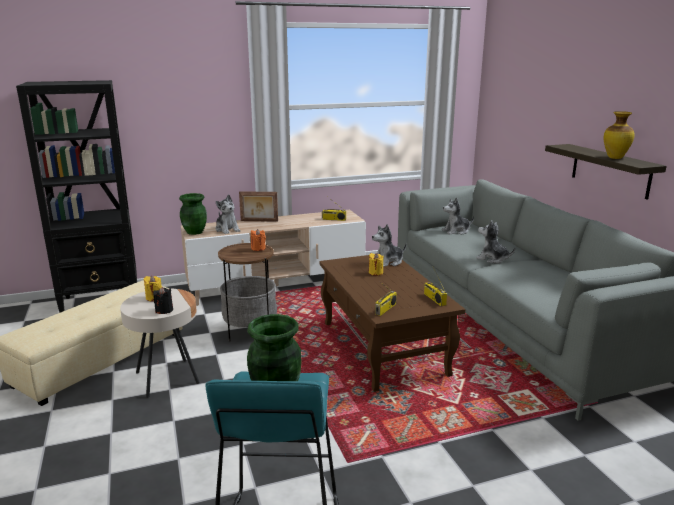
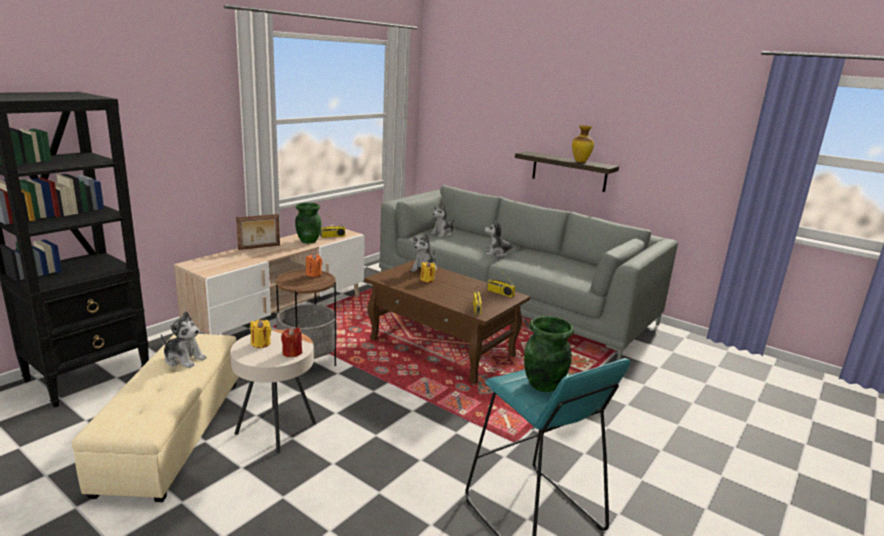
camera: 35 degrees left, 0 degrees up
black candle [153,287,173,314] -> red candle [281,327,302,358]
green vase [179,193,207,235] -> green vase moved to [295,203,322,243]
plush toy [215,194,240,234] -> plush toy moved to [161,311,207,368]

